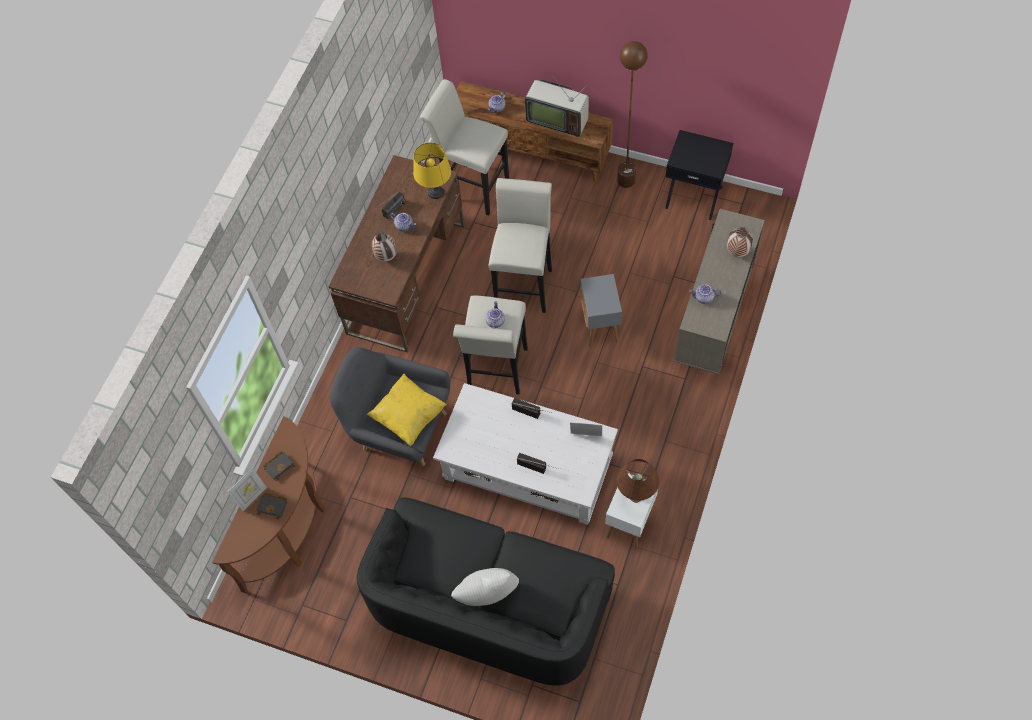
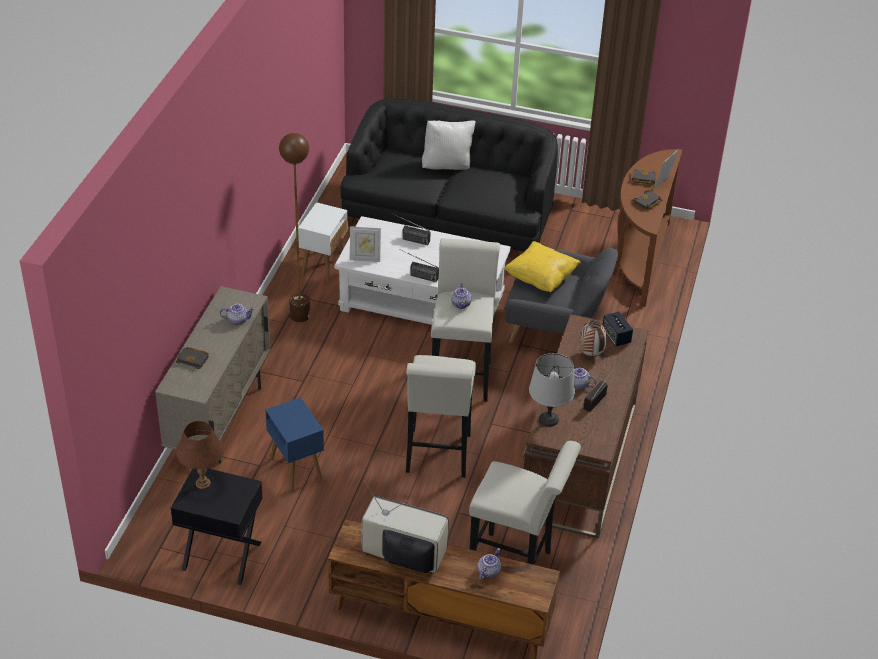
camera: 170 degrees right, 20 degrees down
yellow table lamp [413,142,451,199] -> grey table lamp [529,353,575,427]
grey side table [580,274,622,347] -> none
brown table lamp [616,459,659,503] -> brown table lamp moved to [176,421,224,489]
brown floor lamp [617,41,648,188] -> brown floor lamp moved to [279,133,310,322]
vase [727,227,753,257] -> black book [176,347,209,369]
none -> blue side table [266,397,324,491]
none -> speaker [603,311,633,346]

